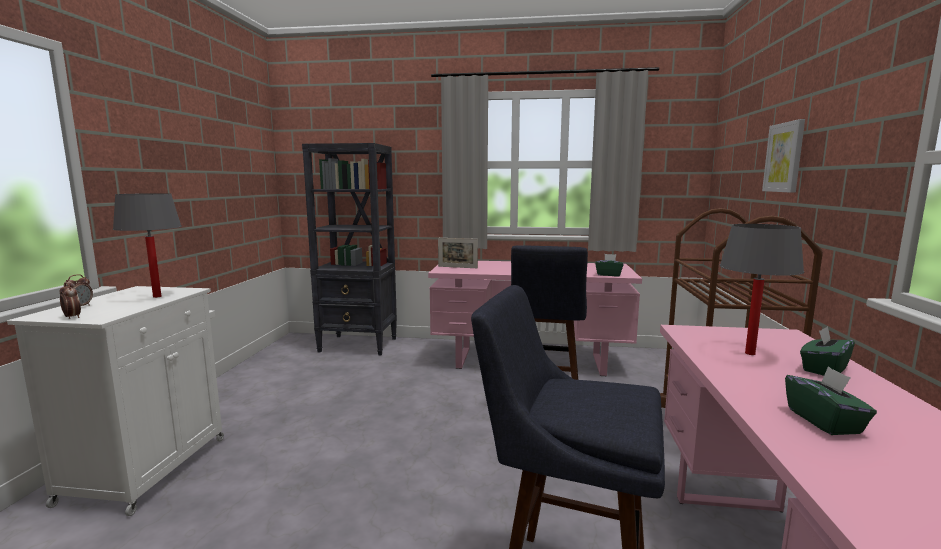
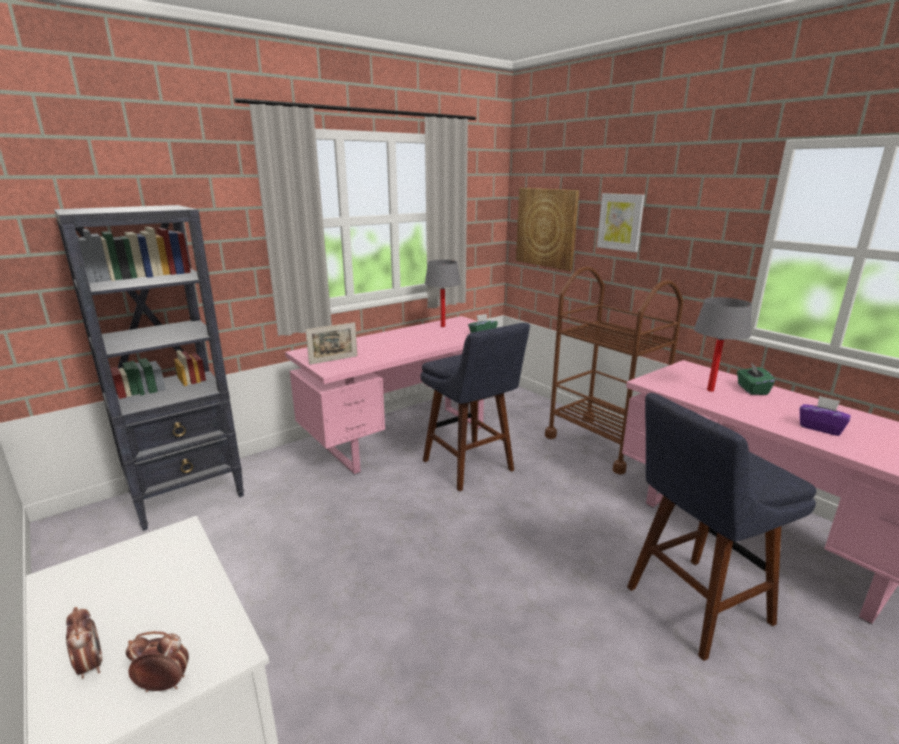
camera: 45 degrees left, 10 degrees up
grey table lamp [113,193,182,298] -> grey table lamp moved to [425,260,461,327]
green tissue box [785,366,877,435] -> purple tissue box [800,396,851,436]
none -> picture [516,188,579,271]

